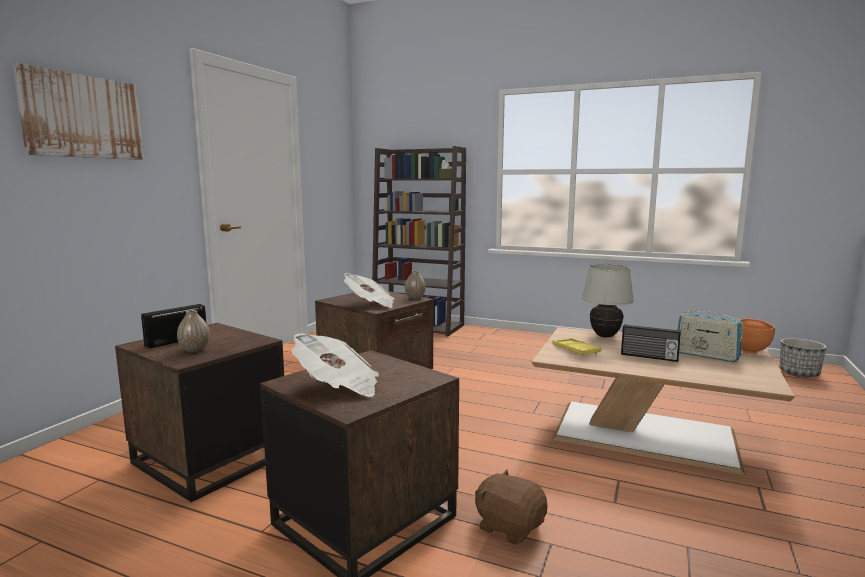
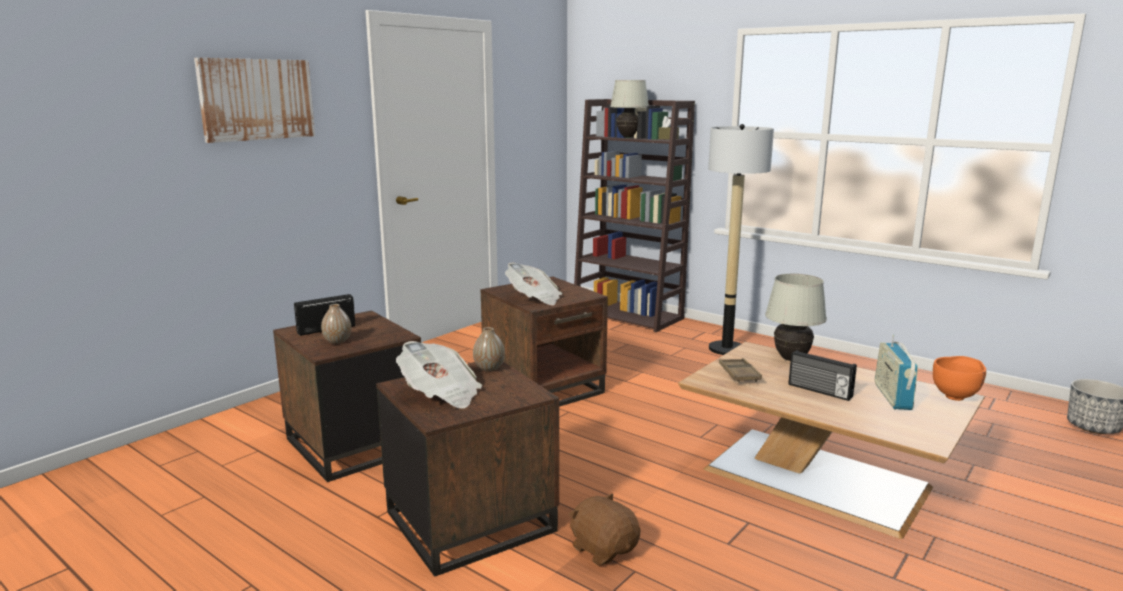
camera: 15 degrees right, 5 degrees up
vase [405,271,426,299] -> vase moved to [473,327,505,372]
yellow tray [552,338,601,356] -> brown tray [719,358,762,383]
radio [677,306,743,362] -> radio turned 45 degrees clockwise [875,335,918,410]
none -> white table lamp [610,80,649,138]
none -> floor lamp [708,124,774,355]

